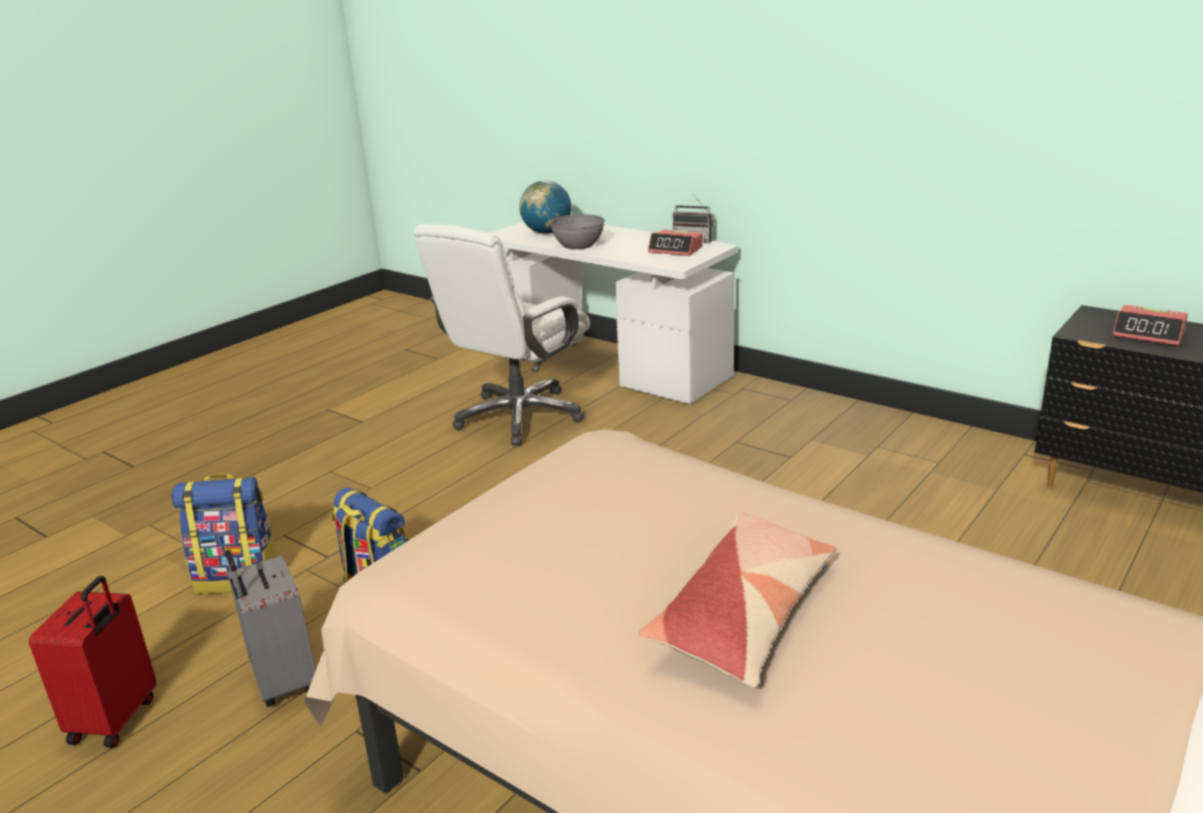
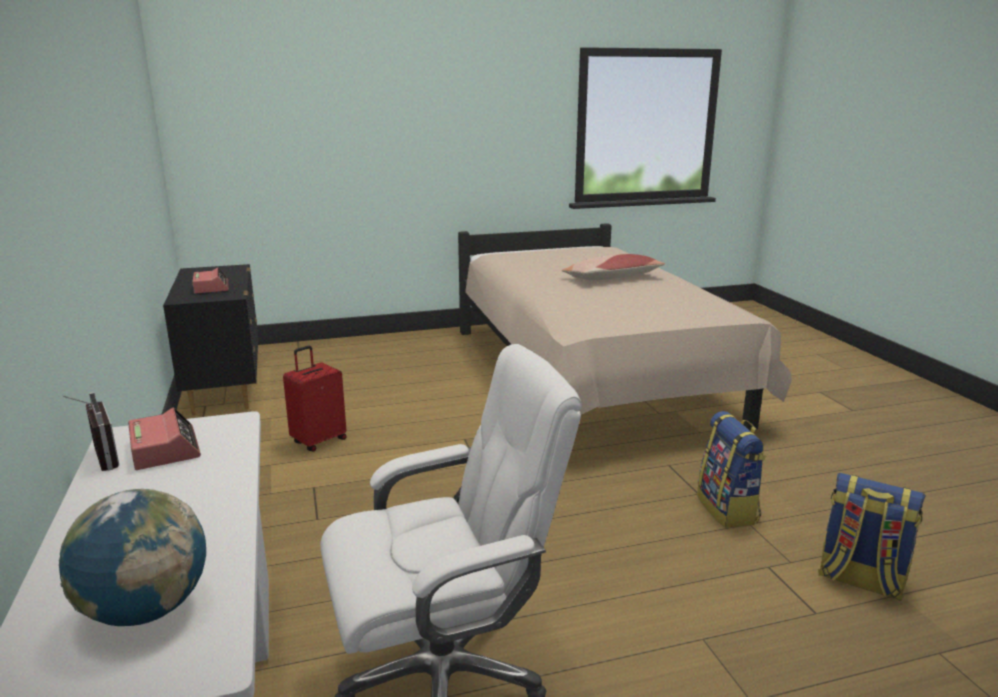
camera: 145 degrees left, 5 degrees down
red suitcase [29,576,156,748] -> red suitcase moved to [283,346,347,452]
grey suitcase [225,550,316,707] -> none
grey bowl [550,214,605,249] -> none

